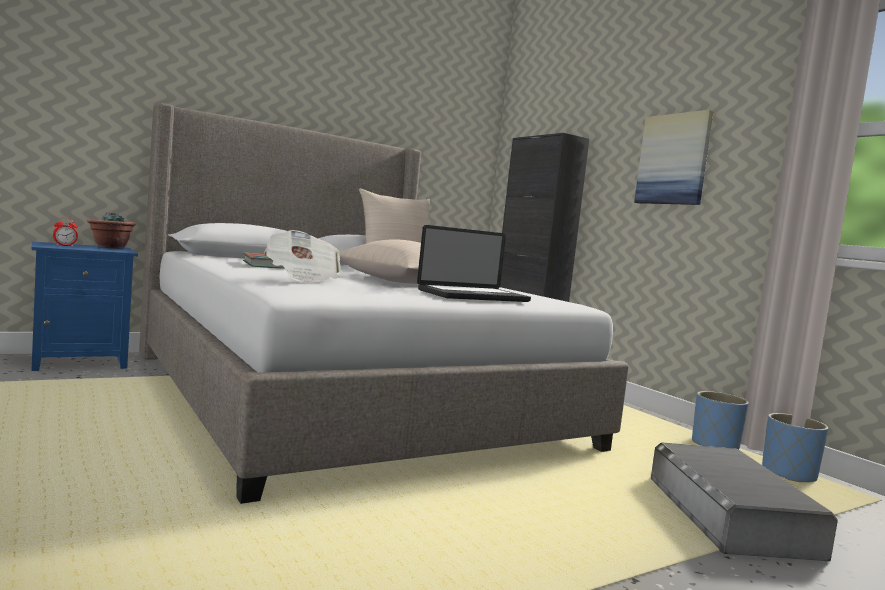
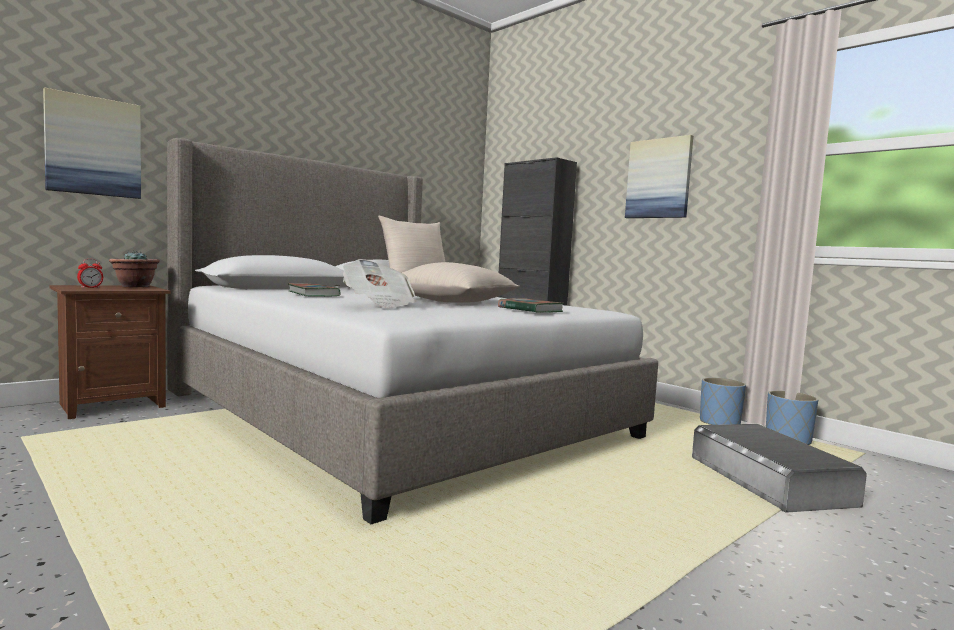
camera: 10 degrees left, 0 degrees up
blue nightstand [31,241,138,371] -> brown nightstand [49,285,171,419]
laptop [417,225,531,302] -> book [498,298,564,313]
none -> picture [43,87,141,199]

